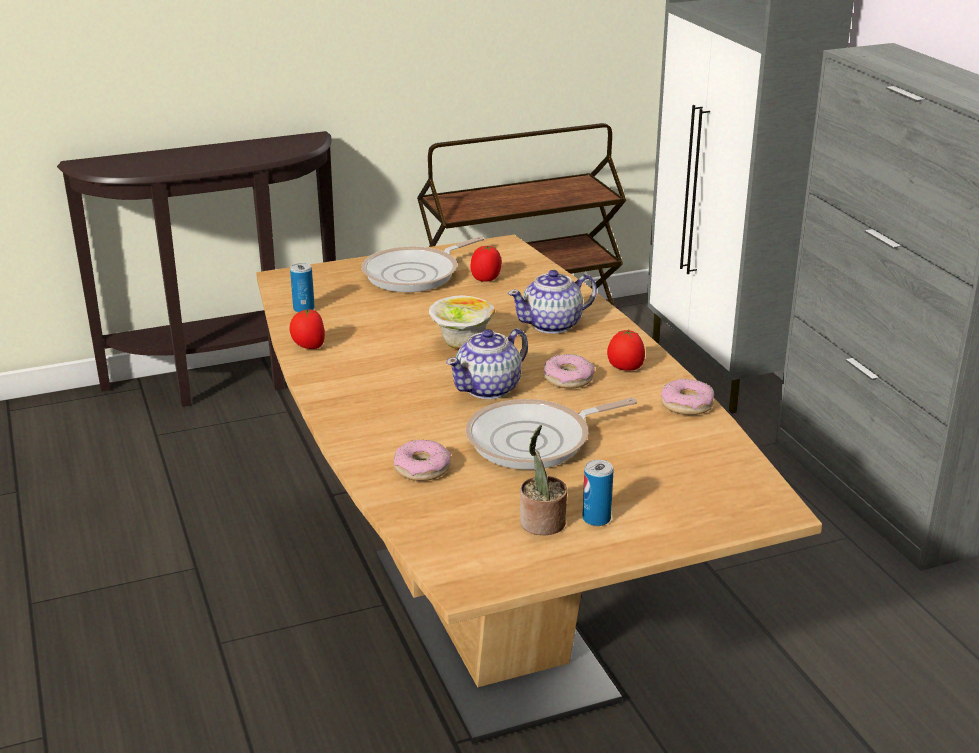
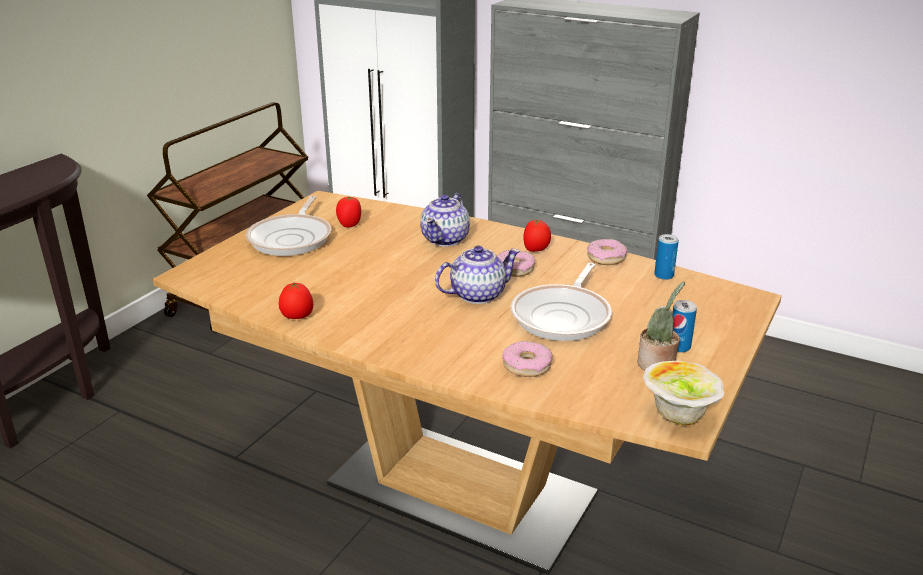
camera: 40 degrees left, 0 degrees up
can [290,263,315,312] -> can moved to [654,234,679,280]
bowl [429,295,495,349] -> bowl moved to [643,361,724,425]
teapot [446,328,528,399] -> teapot turned 120 degrees counterclockwise [435,245,520,304]

